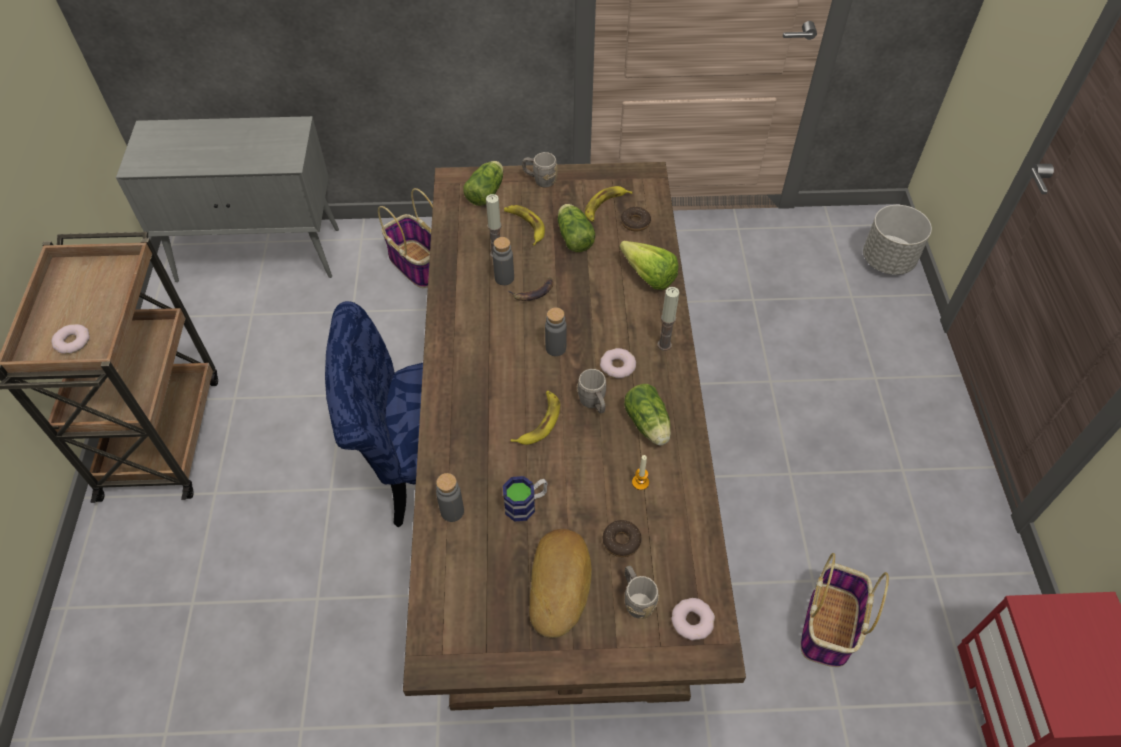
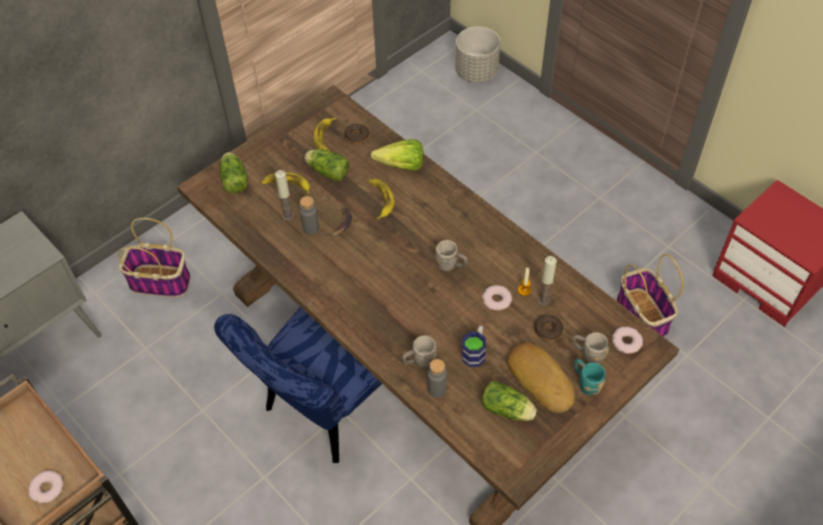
camera: 40 degrees left, 0 degrees up
banana [511,391,560,445] -> banana moved to [369,179,395,220]
grey mug [522,152,558,188] -> grey mug moved to [402,336,437,368]
grey bottle [545,307,567,356] -> none
donut [600,348,636,378] -> donut moved to [482,285,512,311]
lettuce [624,384,671,446] -> lettuce moved to [482,381,537,421]
candle [658,287,679,351] -> candle moved to [538,256,557,306]
none -> turquoise mug [574,359,605,395]

